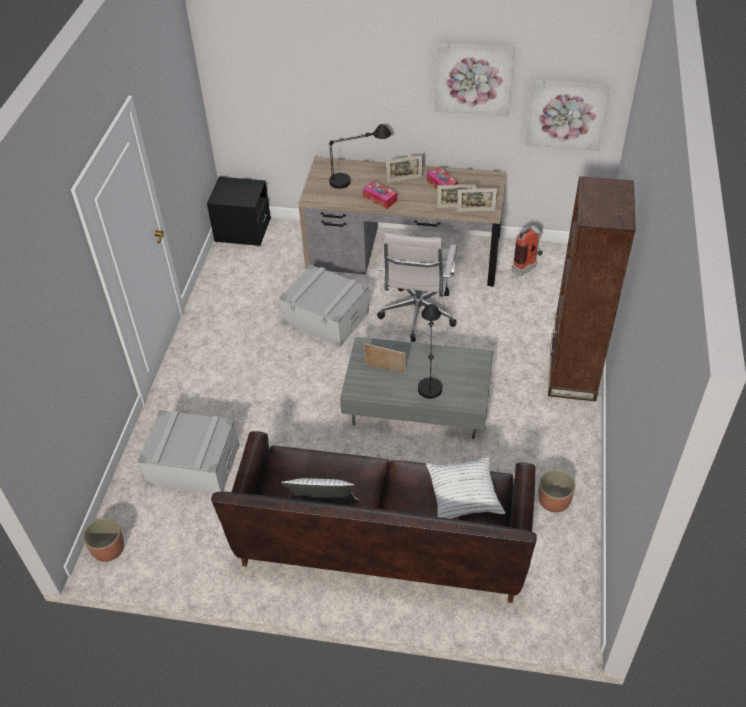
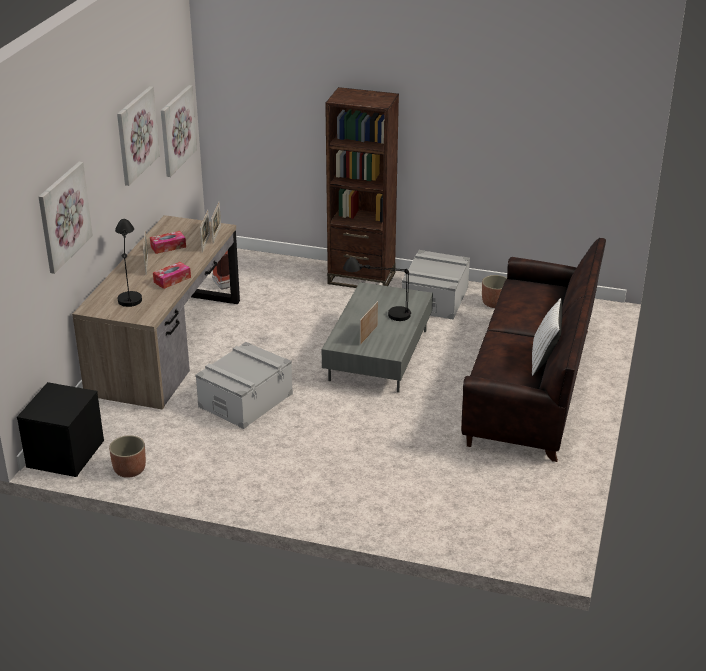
camera: 85 degrees left, 15 degrees down
planter [83,518,124,562] -> planter moved to [109,435,146,478]
grey storage box [138,410,240,494] -> grey storage box moved to [402,250,470,320]
white office chair [377,233,457,342] -> none
white pillow [426,456,505,519] -> none
none -> picture [39,162,93,274]

